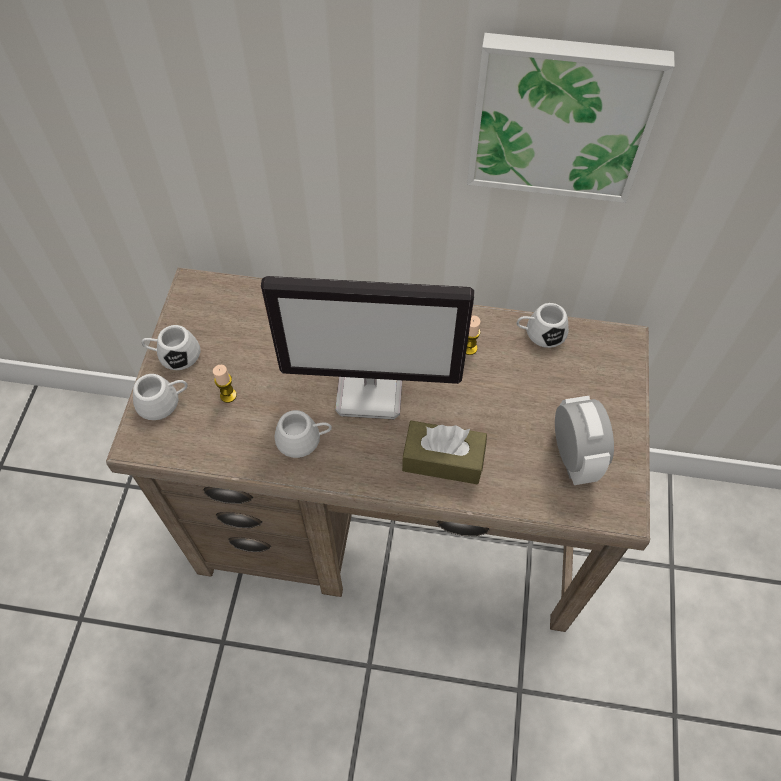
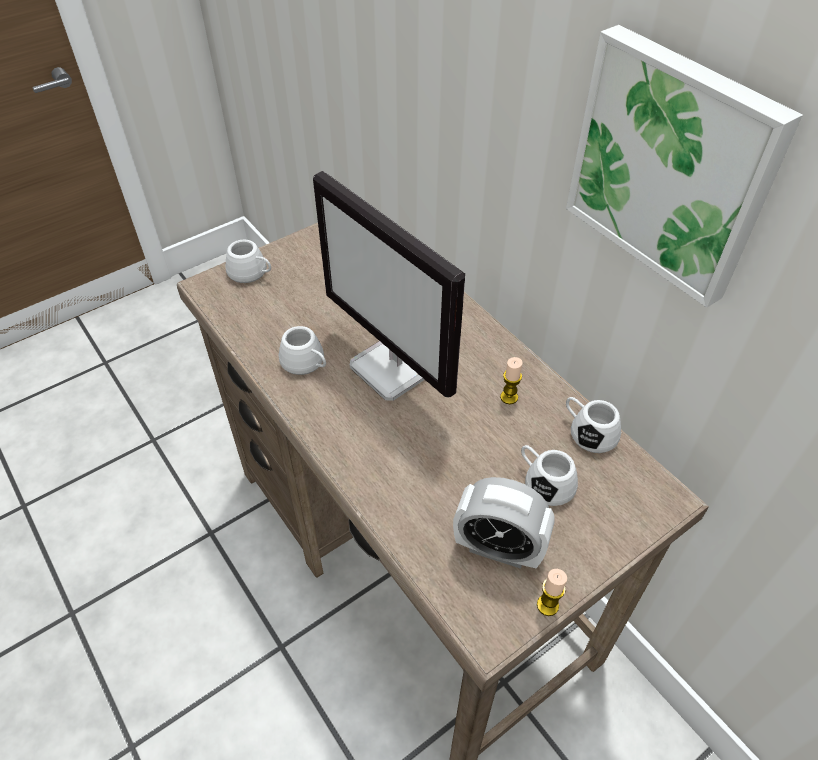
camera: 45 degrees right, 10 degrees down
white mug [142,325,200,370] -> white mug moved to [521,445,578,506]
candle [213,365,237,403] -> candle moved to [537,569,567,616]
brown tissue box [402,421,487,485] -> none
alarm clock [555,396,614,485] -> alarm clock turned 75 degrees clockwise [453,477,555,569]

